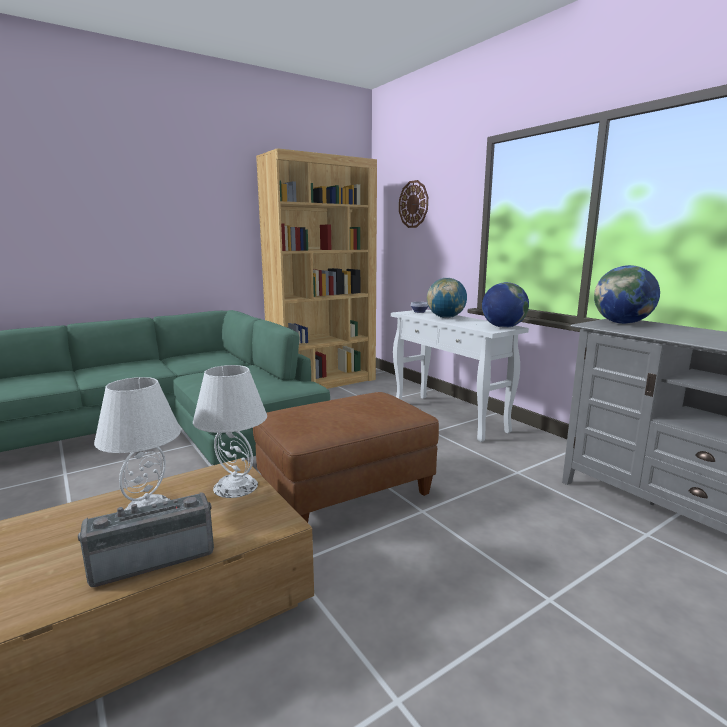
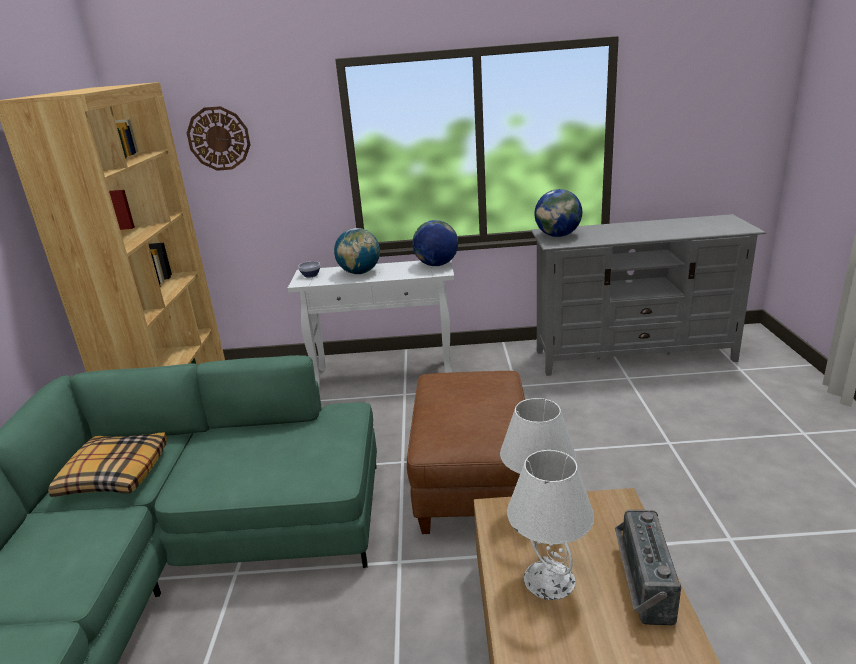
camera: 55 degrees left, 10 degrees up
none -> pillow [48,432,167,497]

